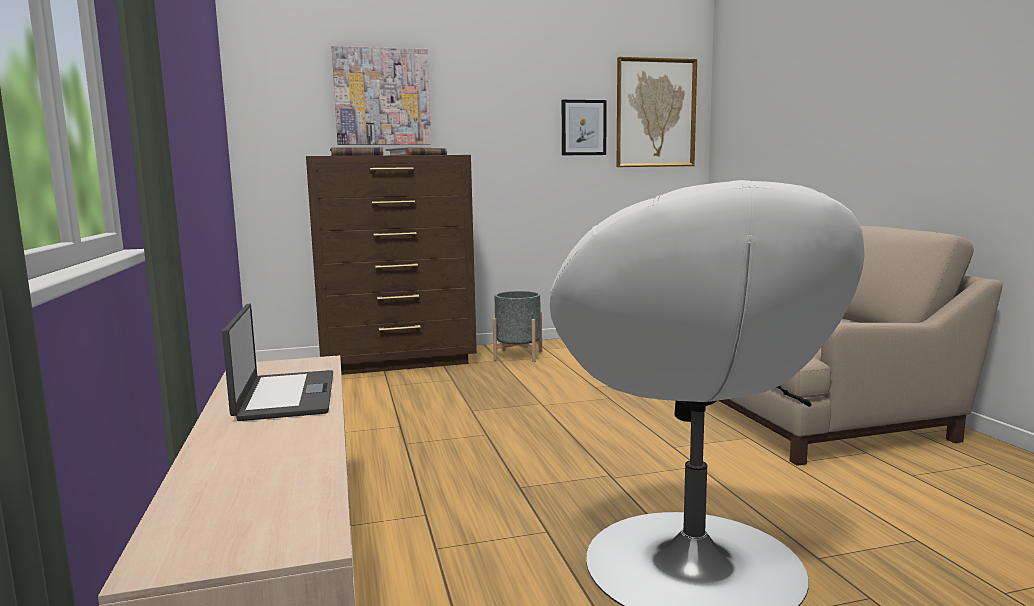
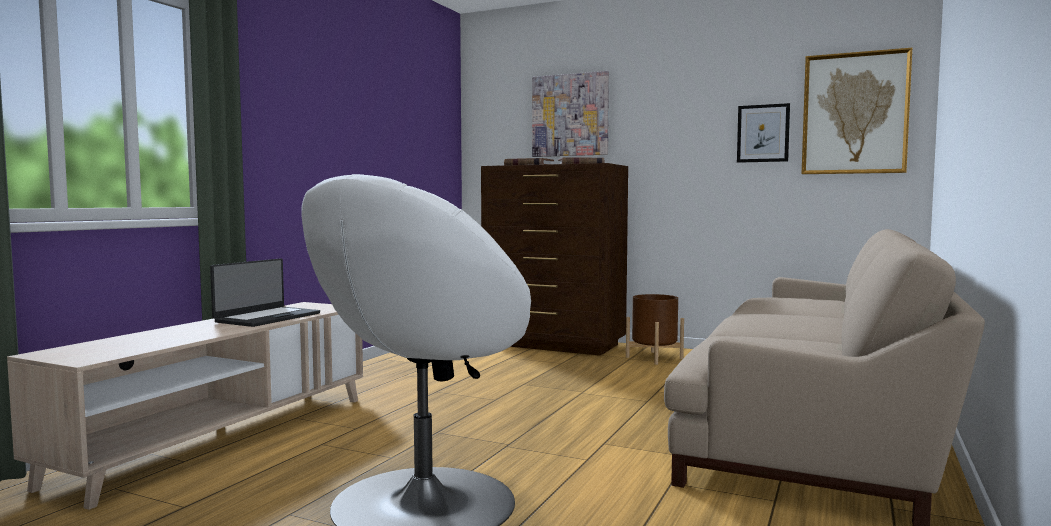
camera: 40 degrees right, 5 degrees down
grey planter [493,291,542,362] -> brown planter [626,294,684,365]

